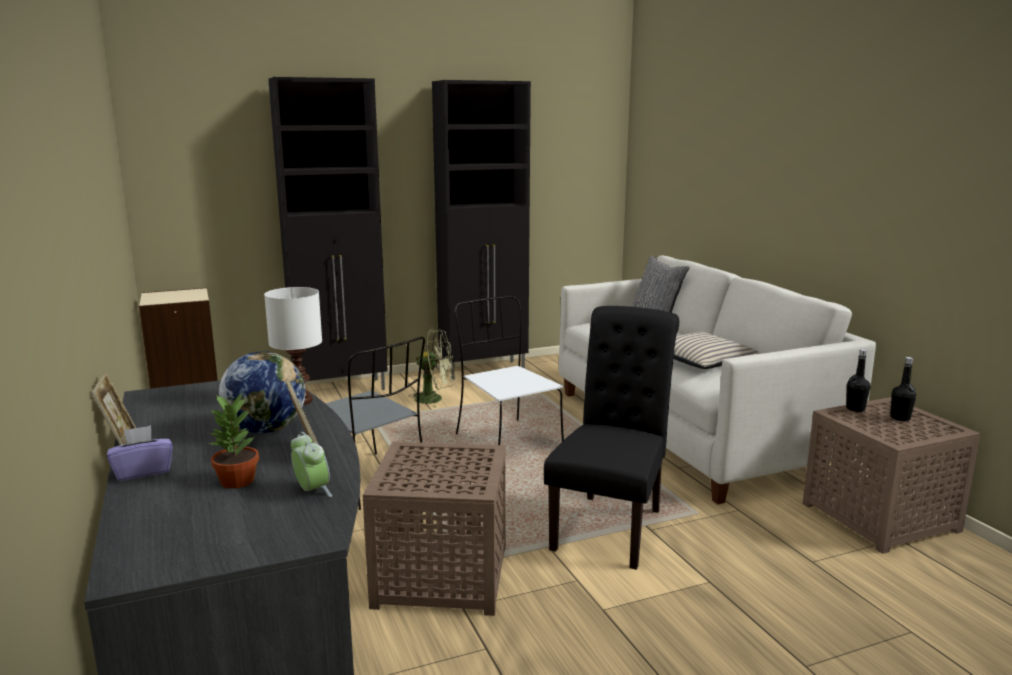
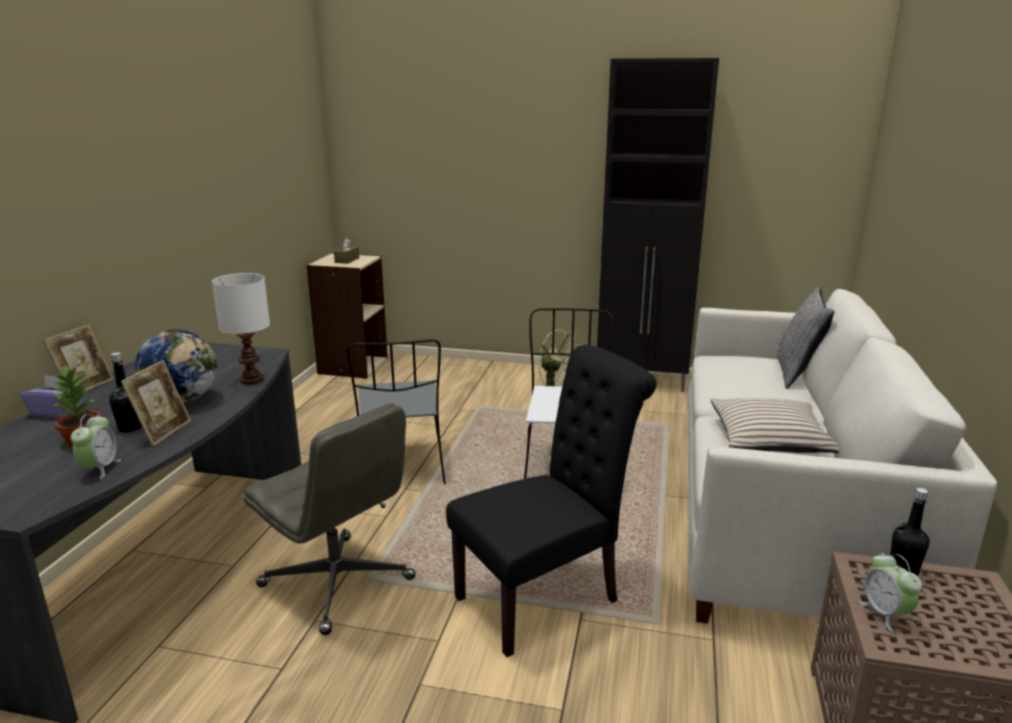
camera: 35 degrees right, 5 degrees up
black cabinet [268,77,388,390] -> none
brown side table [363,441,506,616] -> grey office chair [244,403,416,635]
black bottle [890,357,916,421] -> black bottle moved to [109,352,142,432]
none -> brown tissue box [334,238,359,264]
none -> alarm clock [859,553,922,632]

